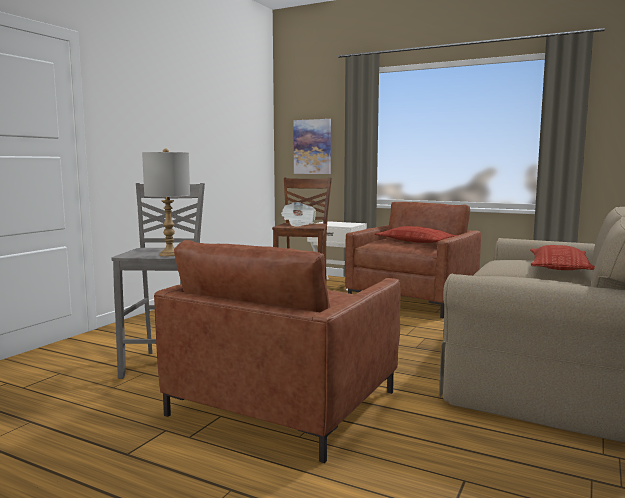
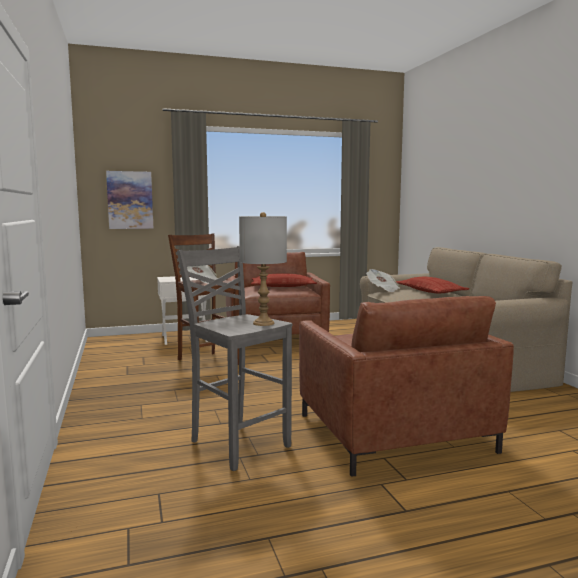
camera: 45 degrees left, 0 degrees up
none -> newspaper [366,269,400,292]

